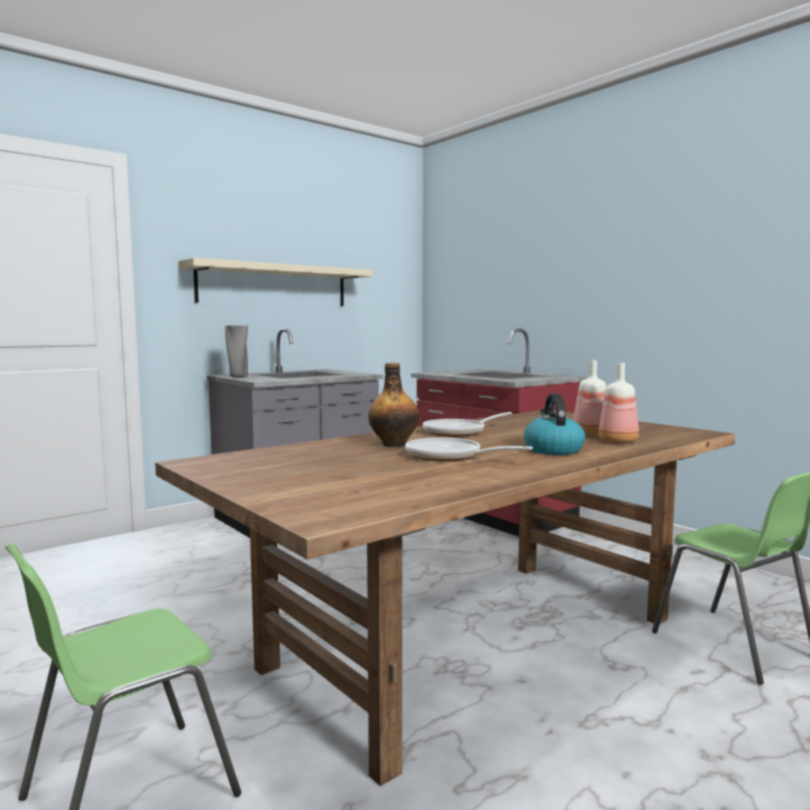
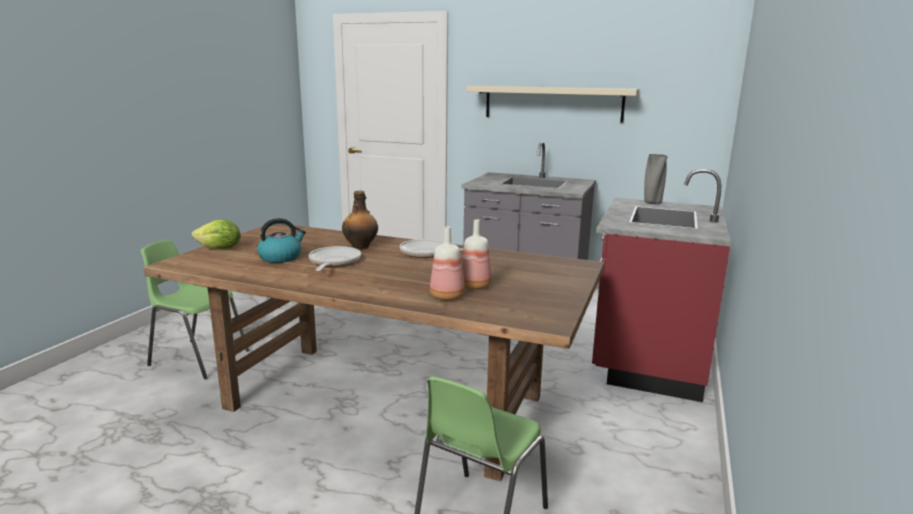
camera: 60 degrees right, 10 degrees up
grey vase [225,326,248,378] -> grey vase moved to [644,154,668,204]
kettle [524,393,585,455] -> kettle moved to [257,218,306,263]
none -> lettuce [192,219,241,249]

